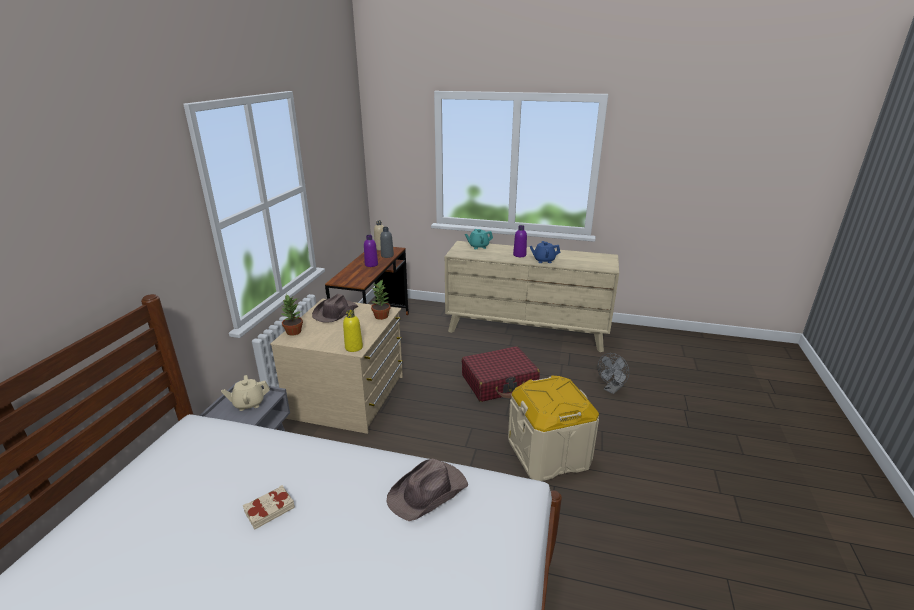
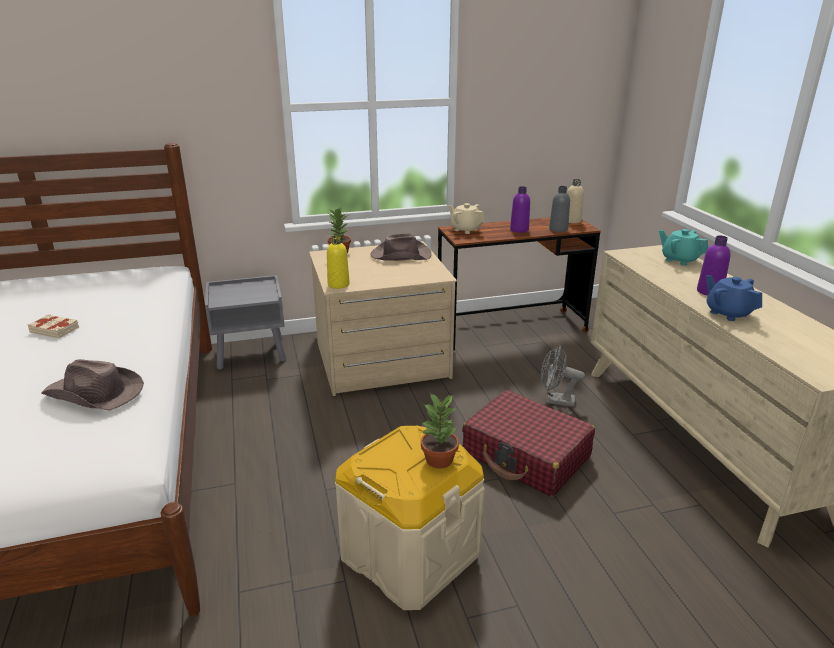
camera: 60 degrees right, 0 degrees up
beige teapot [221,375,270,411] -> beige teapot moved to [448,203,485,234]
potted plant [371,279,390,320] -> potted plant moved to [421,393,459,469]
grey fan [598,353,629,394] -> grey fan moved to [541,345,585,407]

